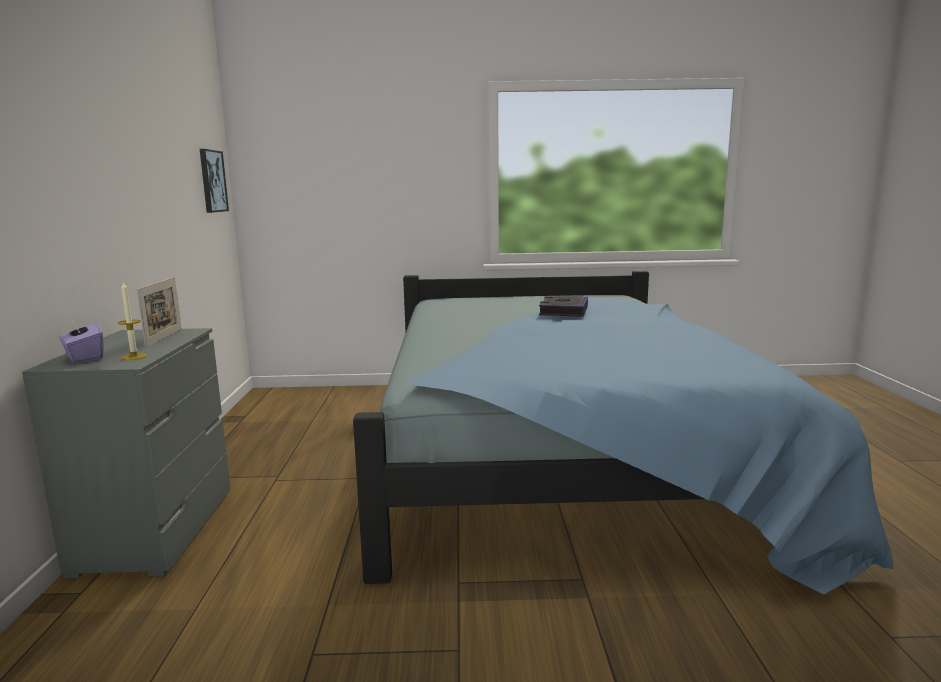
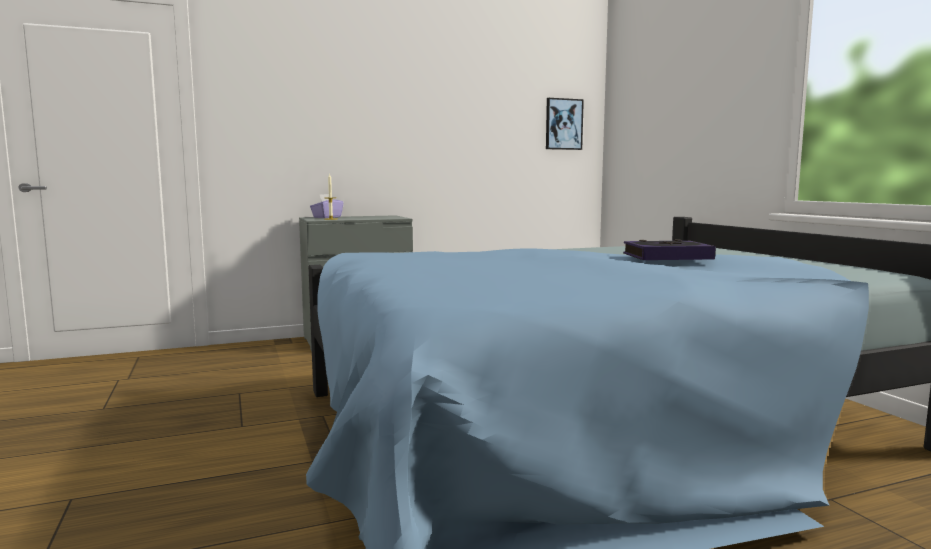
camera: 70 degrees right, 5 degrees down
picture frame [137,277,181,347] -> none

